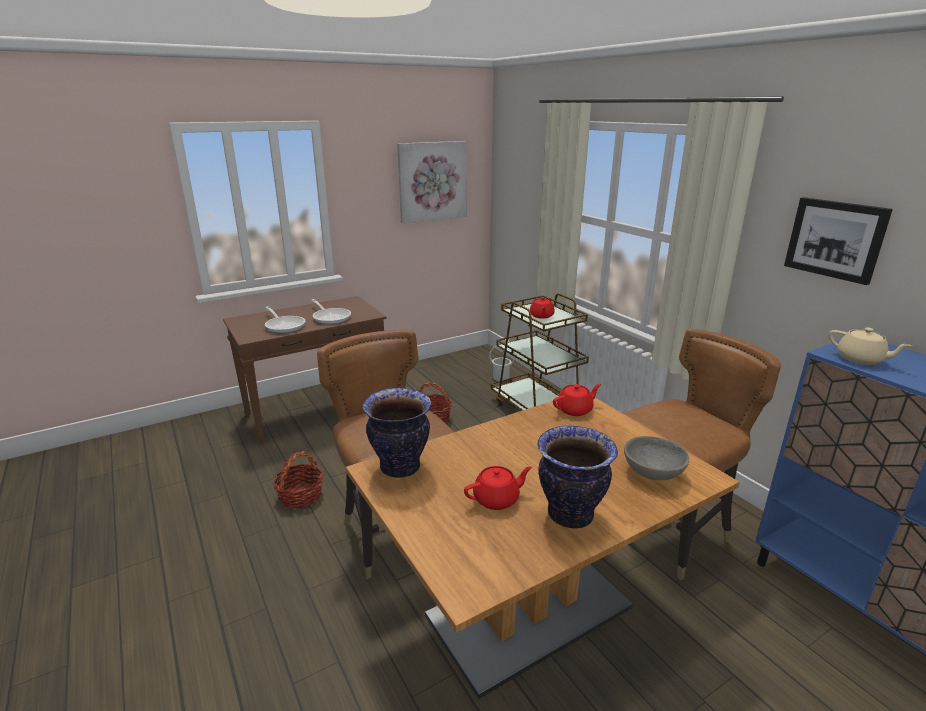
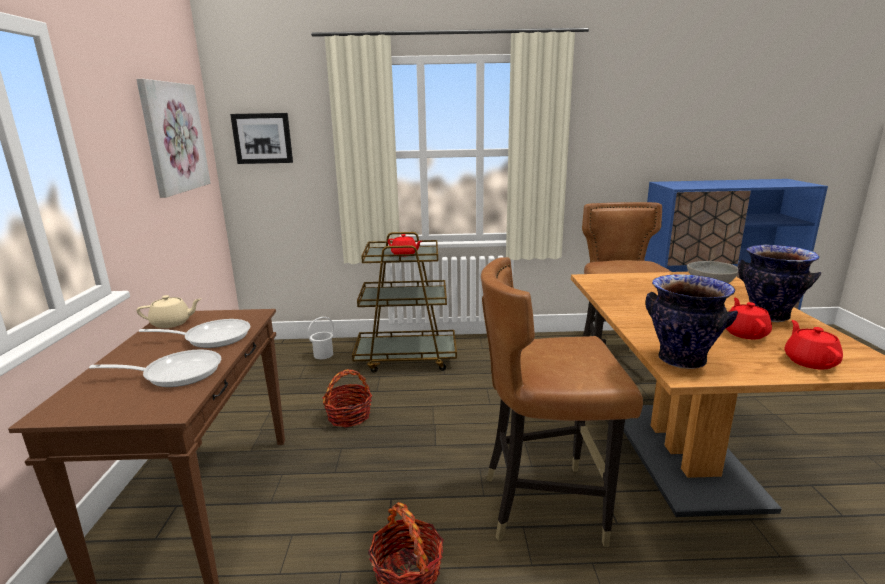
camera: 60 degrees left, 5 degrees down
red teapot [553,384,601,416] -> red teapot moved to [785,320,843,370]
picture [784,197,893,285] -> picture moved to [230,113,293,164]
beige teapot [829,327,912,365] -> beige teapot moved to [137,295,201,328]

